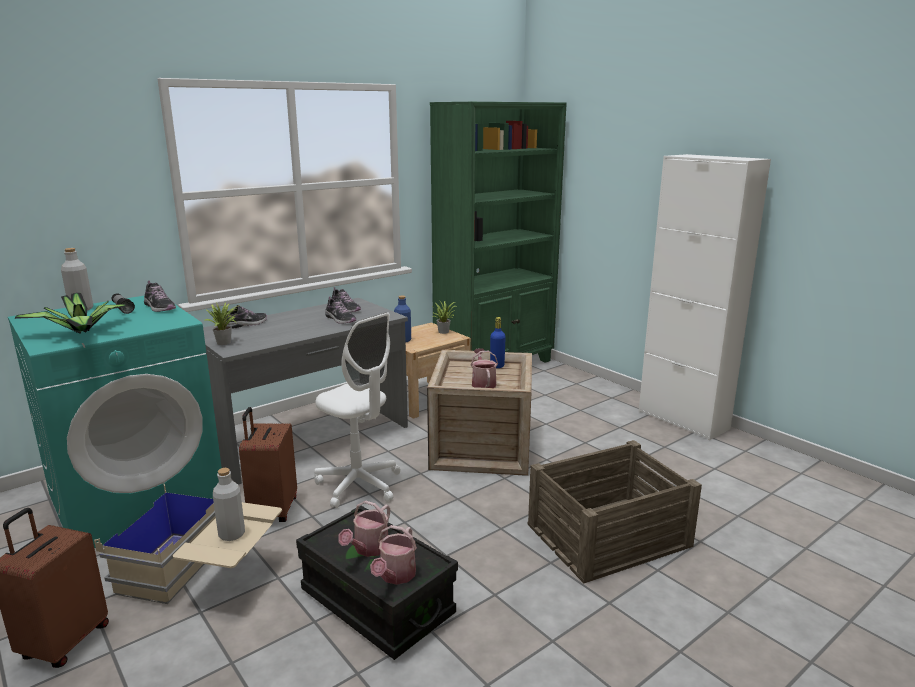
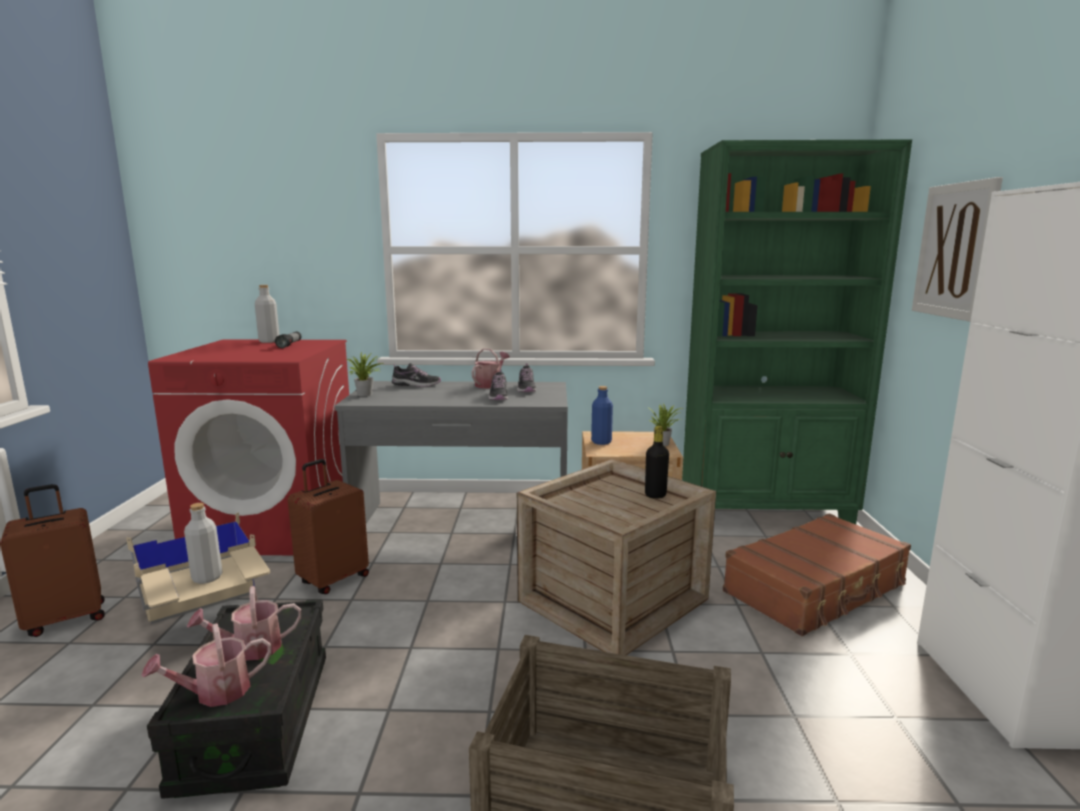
camera: 40 degrees right, 5 degrees down
turquoise washing machine [8,296,222,548] -> red washing machine [148,339,349,555]
potted plant [15,293,128,333] -> none
shoe [144,281,176,312] -> none
white office chair [314,312,400,508] -> none
watering can [471,348,498,388] -> watering can moved to [472,348,510,389]
blue bottle [490,317,506,368] -> black bottle [645,426,669,499]
none -> brown suitcase [723,513,911,636]
none -> picture [912,177,1003,322]

